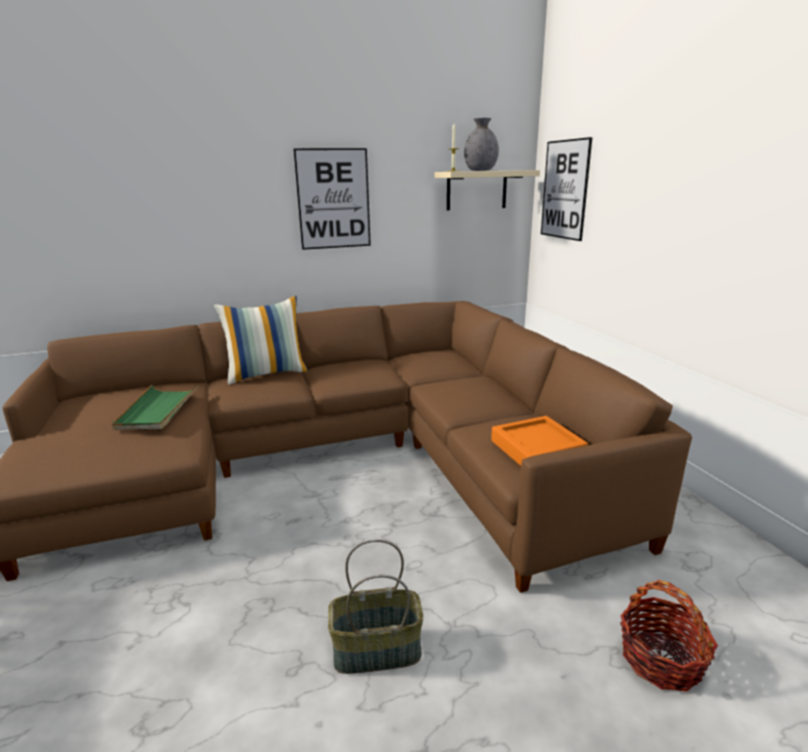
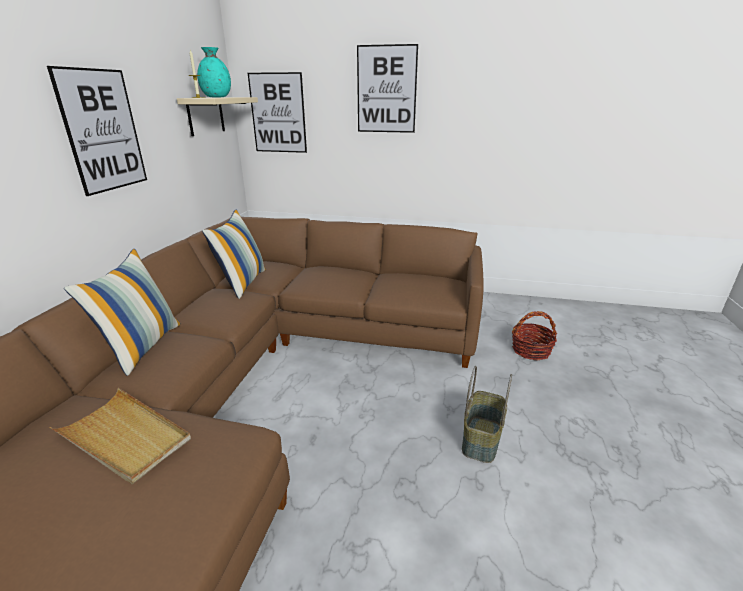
camera: 60 degrees left, 5 degrees up
green tray [112,384,199,430] -> beige tray [49,388,191,484]
grey vase [464,118,499,171] -> turquoise vase [197,47,231,97]
orange tray [491,416,588,466] -> none
none -> pillow [202,210,266,299]
none -> picture [357,44,418,133]

